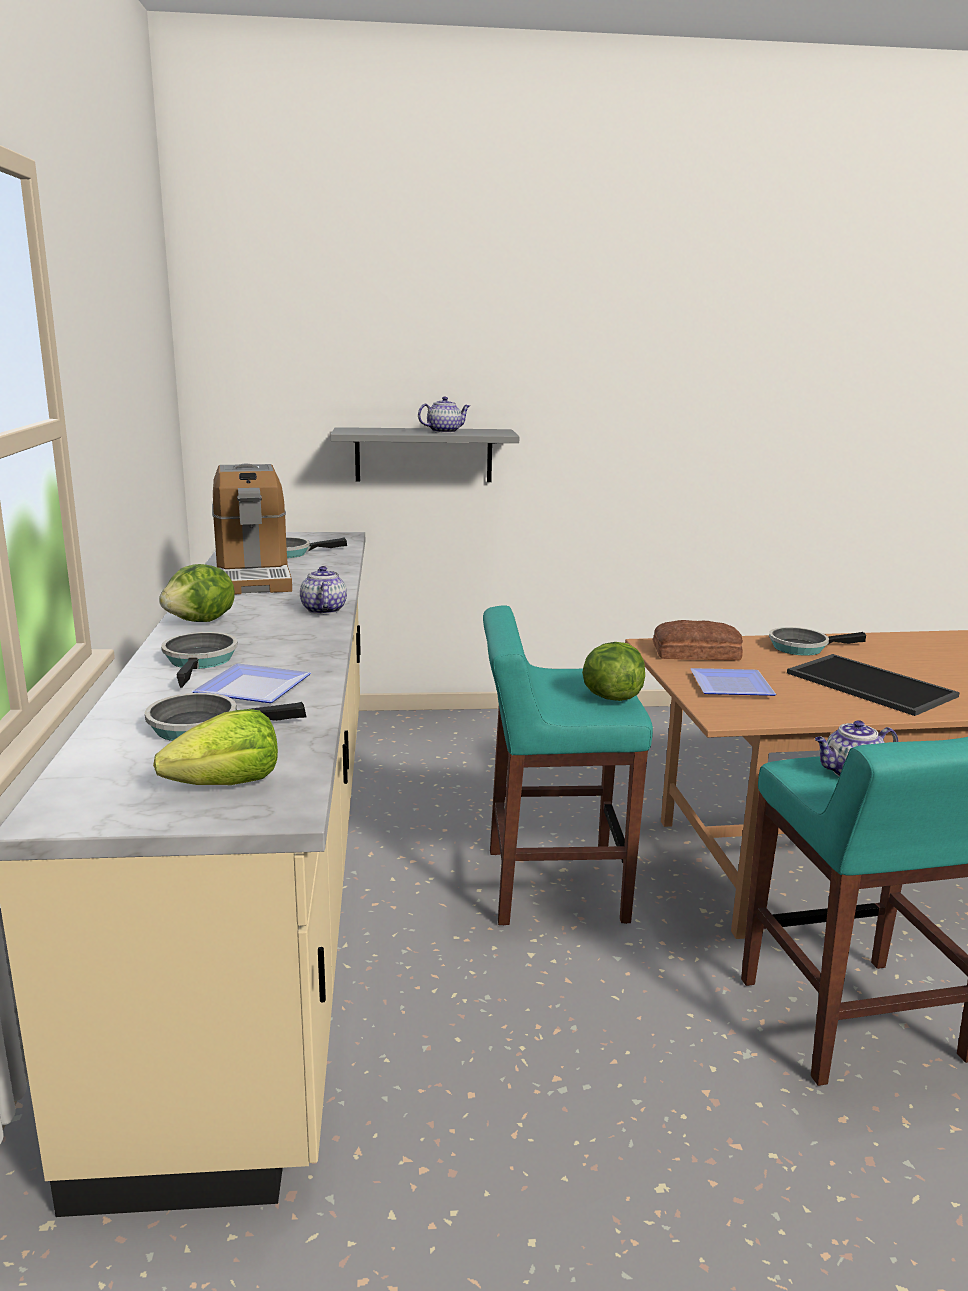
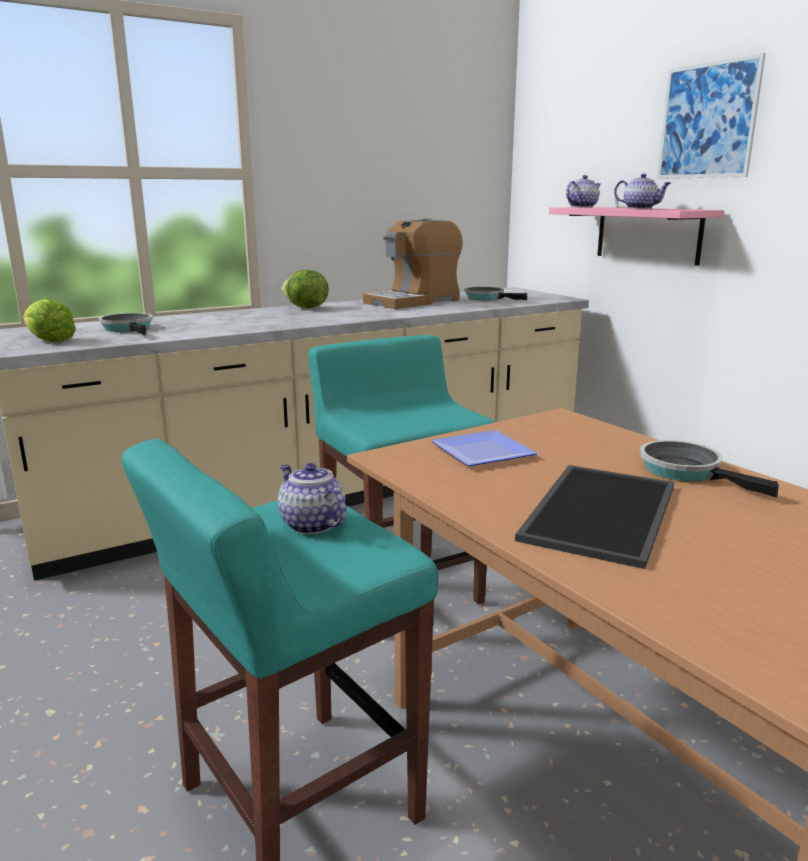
camera: 65 degrees right, 0 degrees up
frying pan [161,632,238,688] -> none
plate [192,663,311,703] -> none
teapot [300,566,347,614] -> teapot moved to [566,175,601,207]
grey shelf [331,427,519,482] -> pink shelf [549,207,724,266]
lettuce [582,642,645,701] -> none
bread [653,620,743,661] -> none
none -> picture [657,53,766,179]

